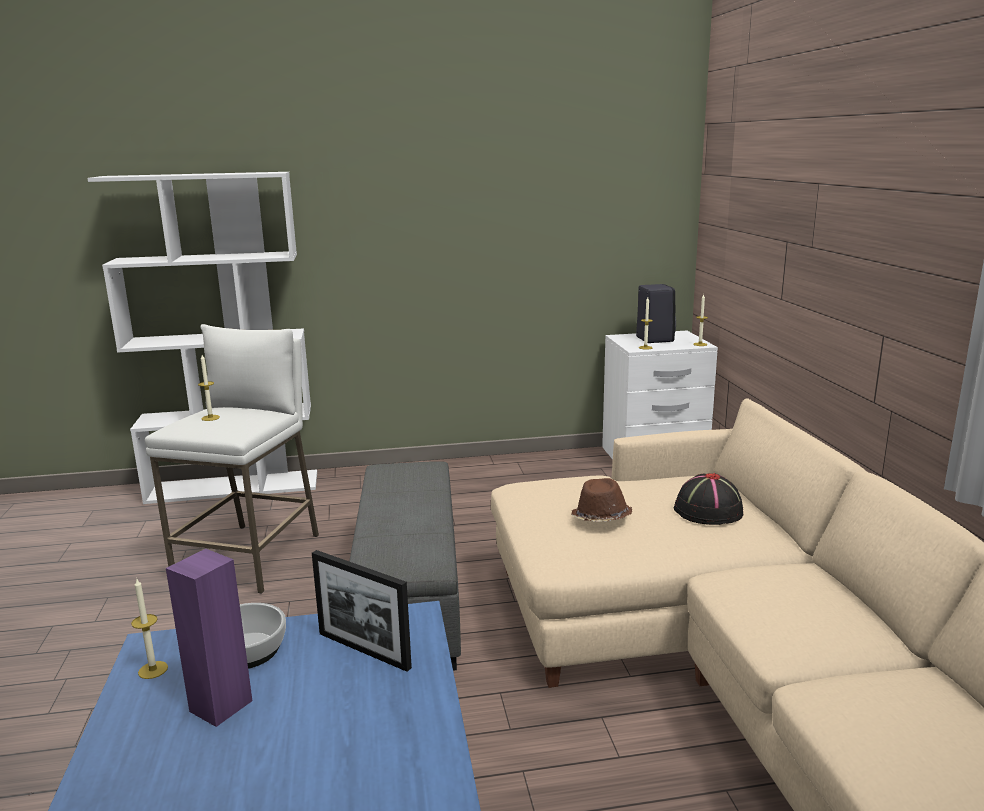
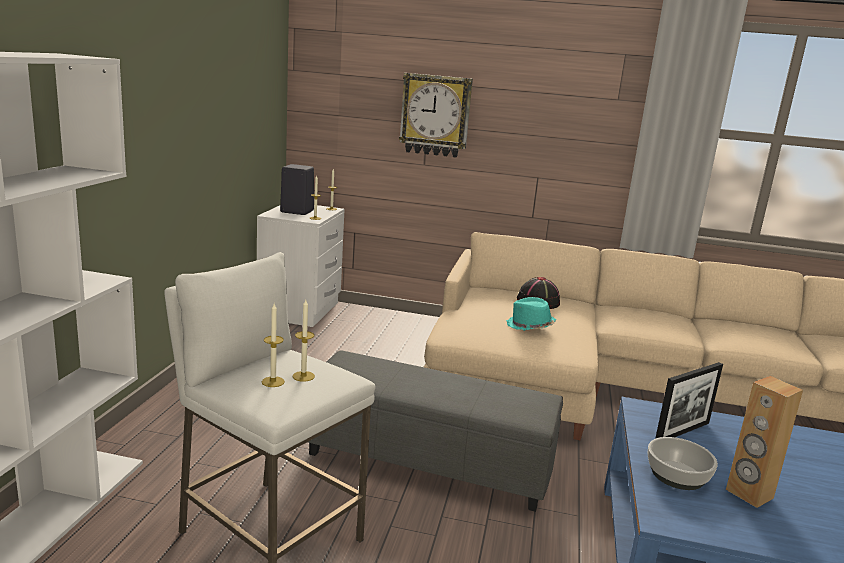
camera: 70 degrees left, 0 degrees up
candle [131,579,168,679] -> candle moved to [293,300,315,382]
purple speaker [166,549,252,727] -> brown speaker [726,376,803,508]
brown hat [571,478,632,522] -> turquoise hat [506,297,556,331]
none -> wall clock [399,73,473,158]

